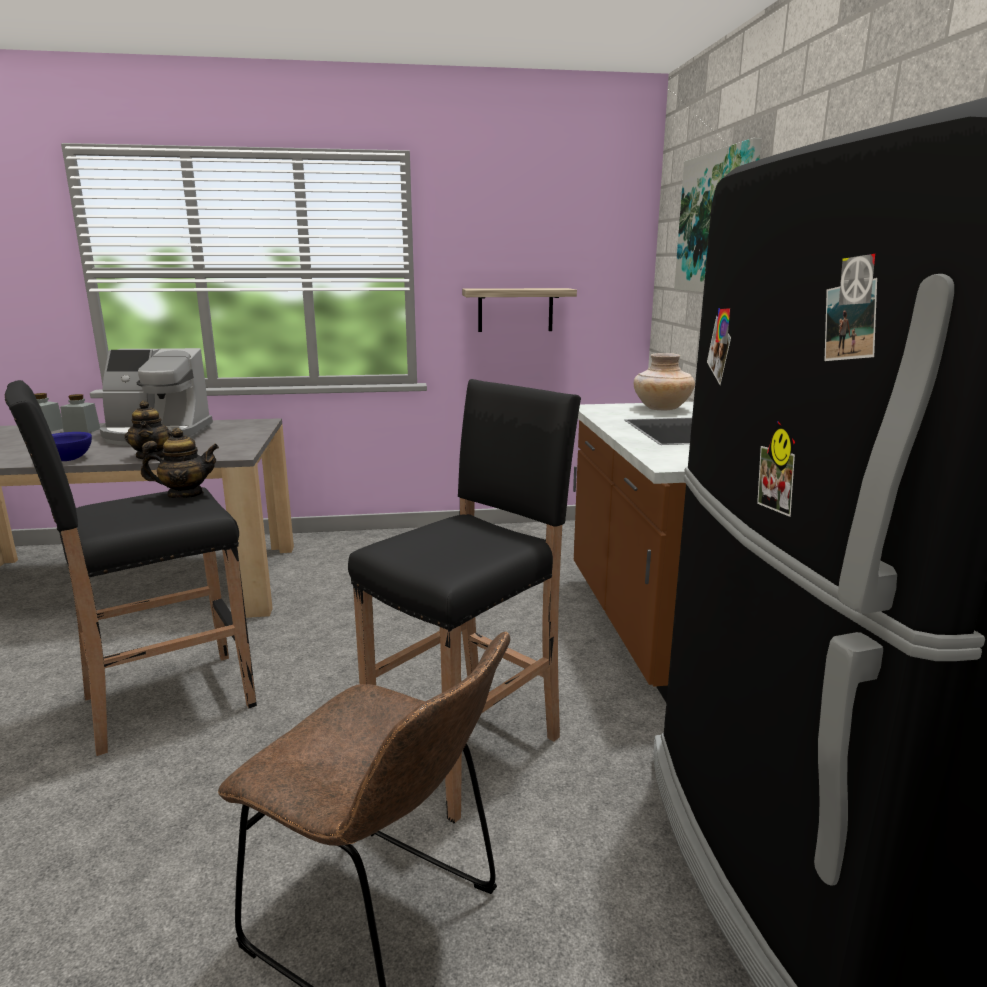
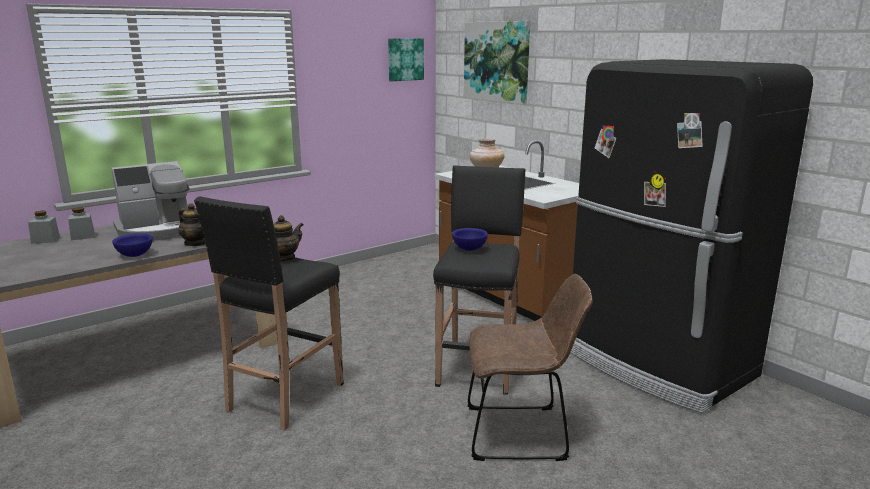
camera: 30 degrees left, 0 degrees up
shelf [462,288,577,332] -> none
none -> picture [388,38,424,81]
none -> blue bowl [452,228,488,251]

